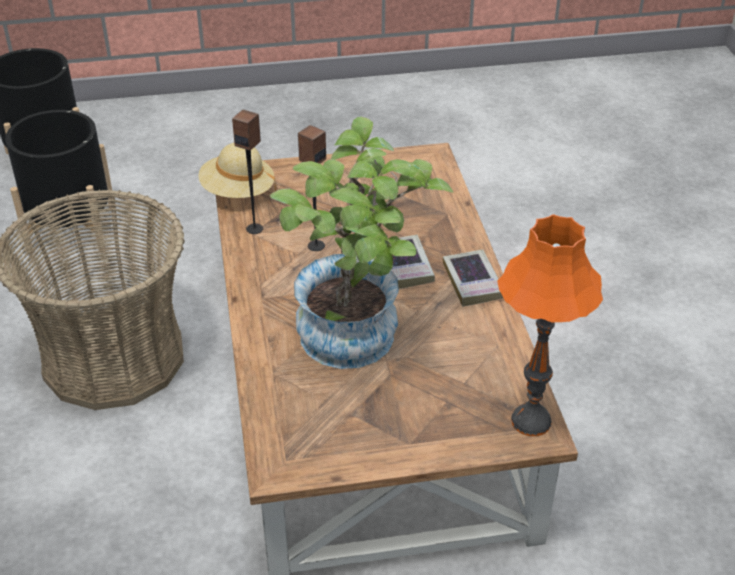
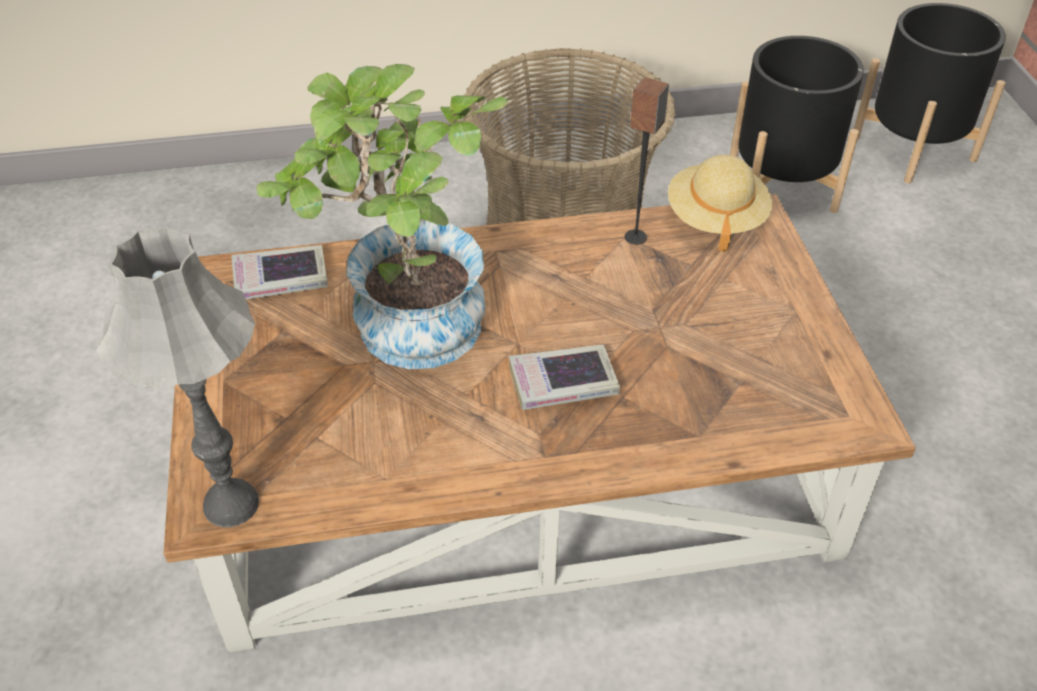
camera: 90 degrees right, 5 degrees up
speaker [298,125,326,251] -> none
book [443,250,503,306] -> book moved to [231,245,328,299]
orange table lamp [497,214,603,436] -> grey table lamp [95,226,259,527]

